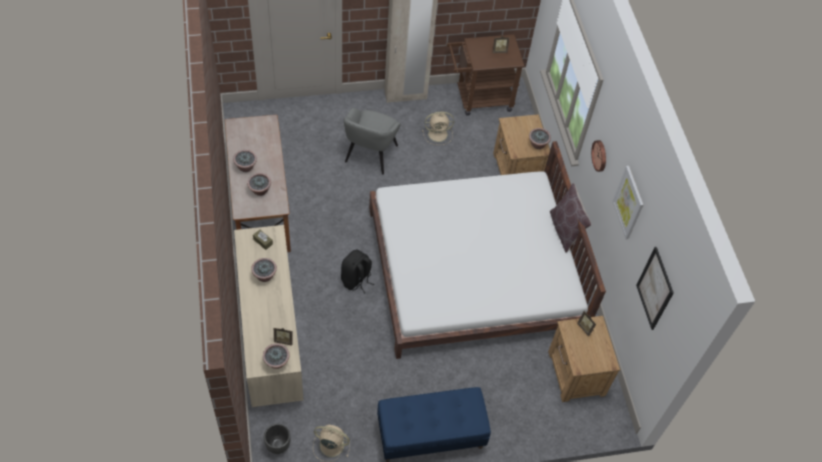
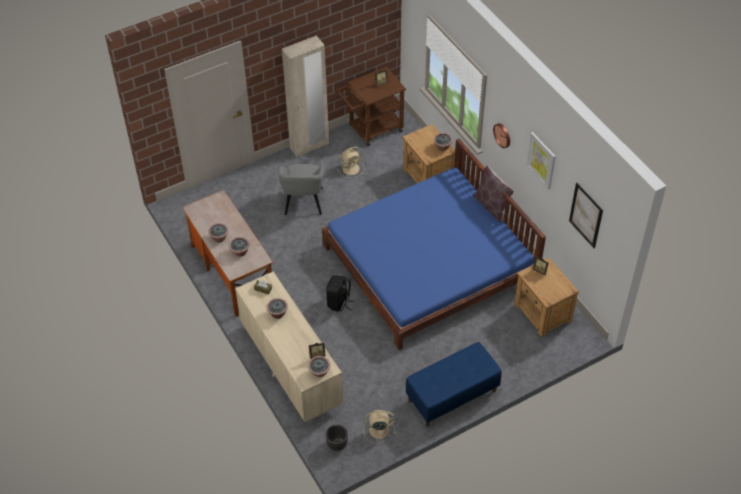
camera: 15 degrees left, 5 degrees down
white bed [369,141,606,359] -> blue bed [322,139,546,350]

